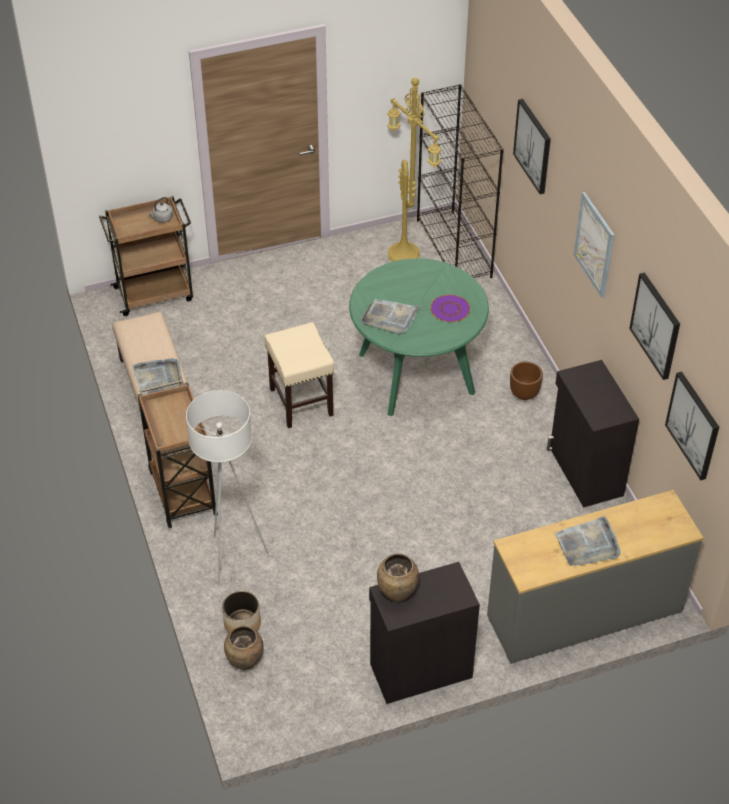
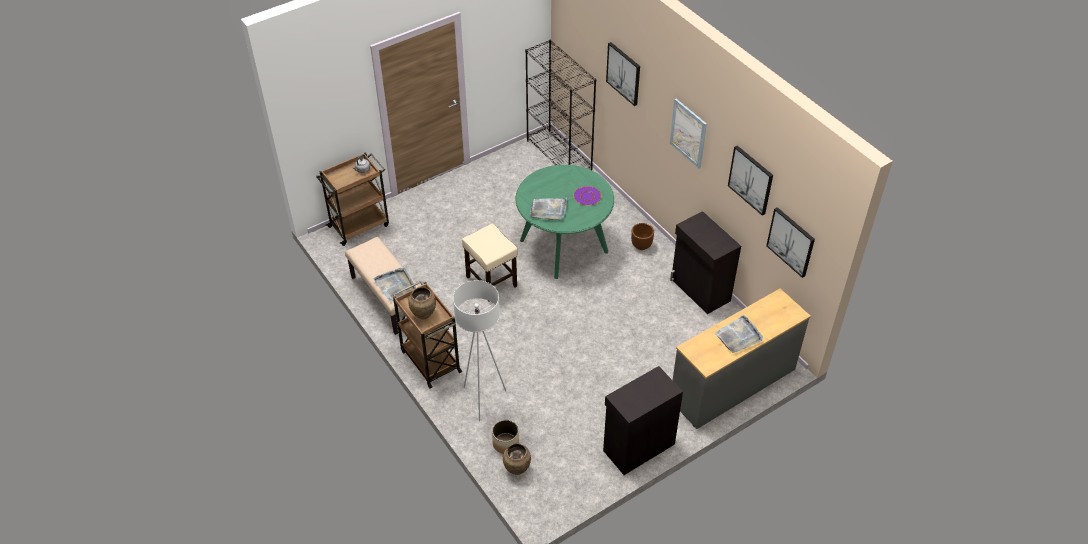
camera: 15 degrees left, 0 degrees up
brown vase [377,553,419,602] -> brown vase moved to [408,287,436,320]
yellow floor lamp [387,78,442,262] -> none

